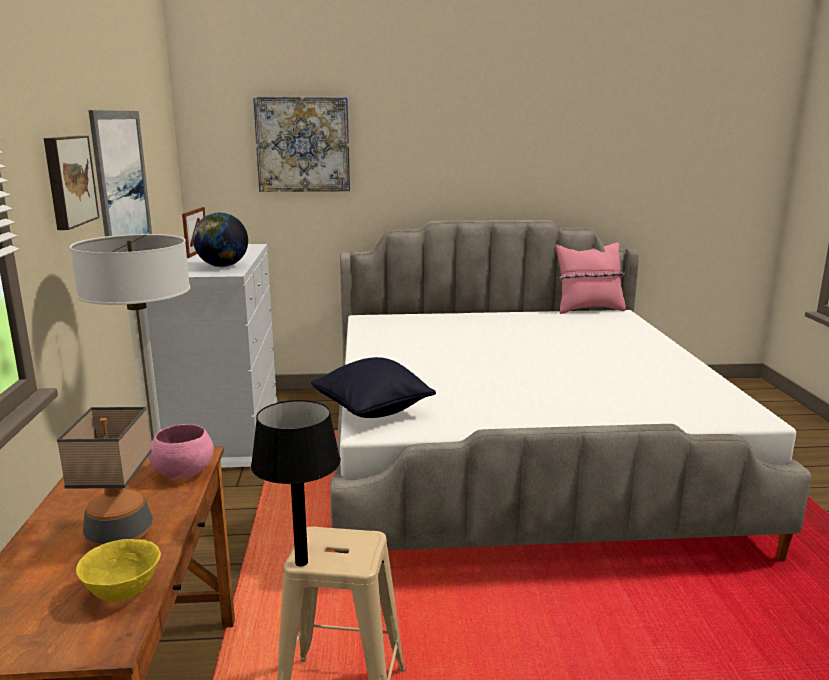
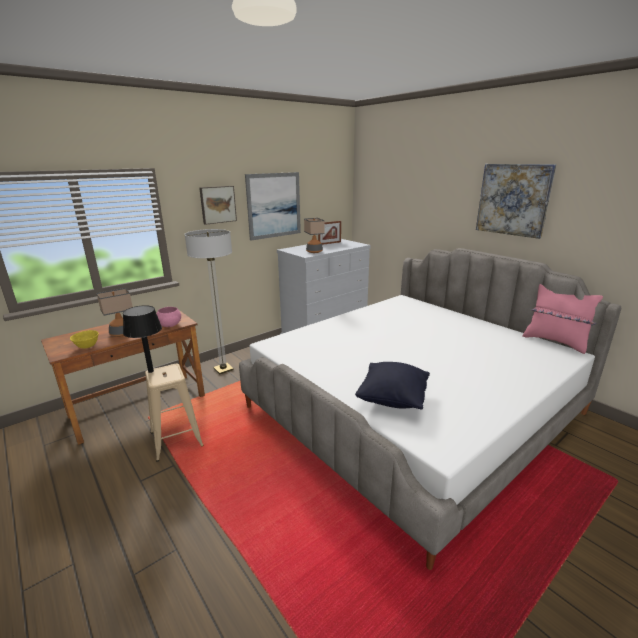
camera: 55 degrees right, 5 degrees up
globe [193,212,248,267] -> table lamp [304,218,325,253]
picture [253,97,350,192] -> picture moved to [476,164,556,239]
black pillow [311,357,436,418] -> black pillow moved to [355,362,430,409]

